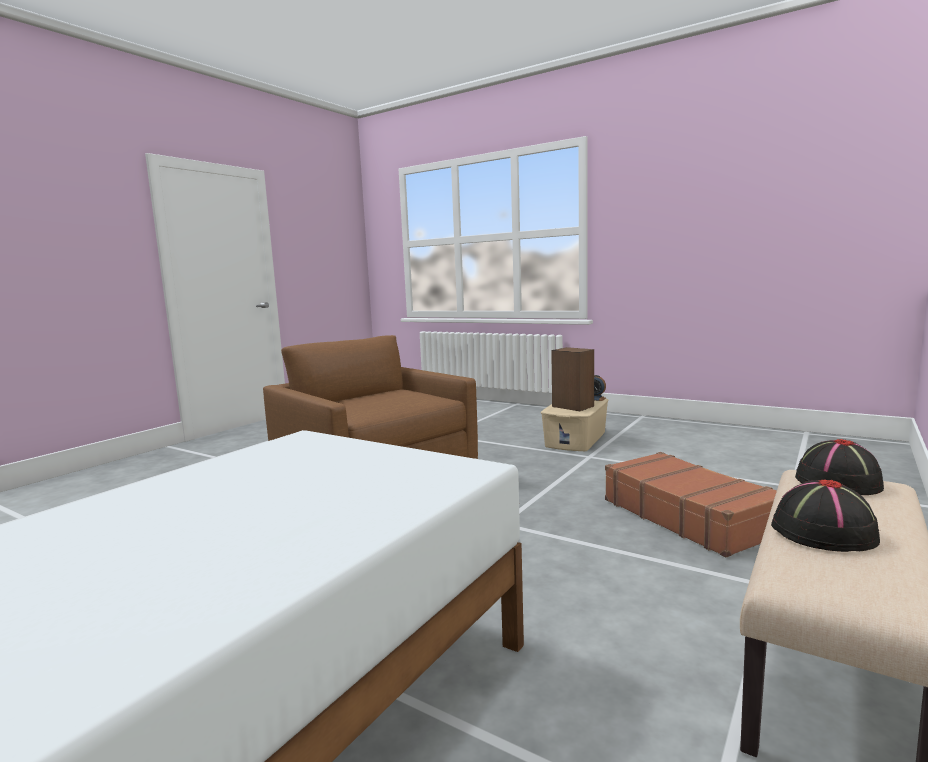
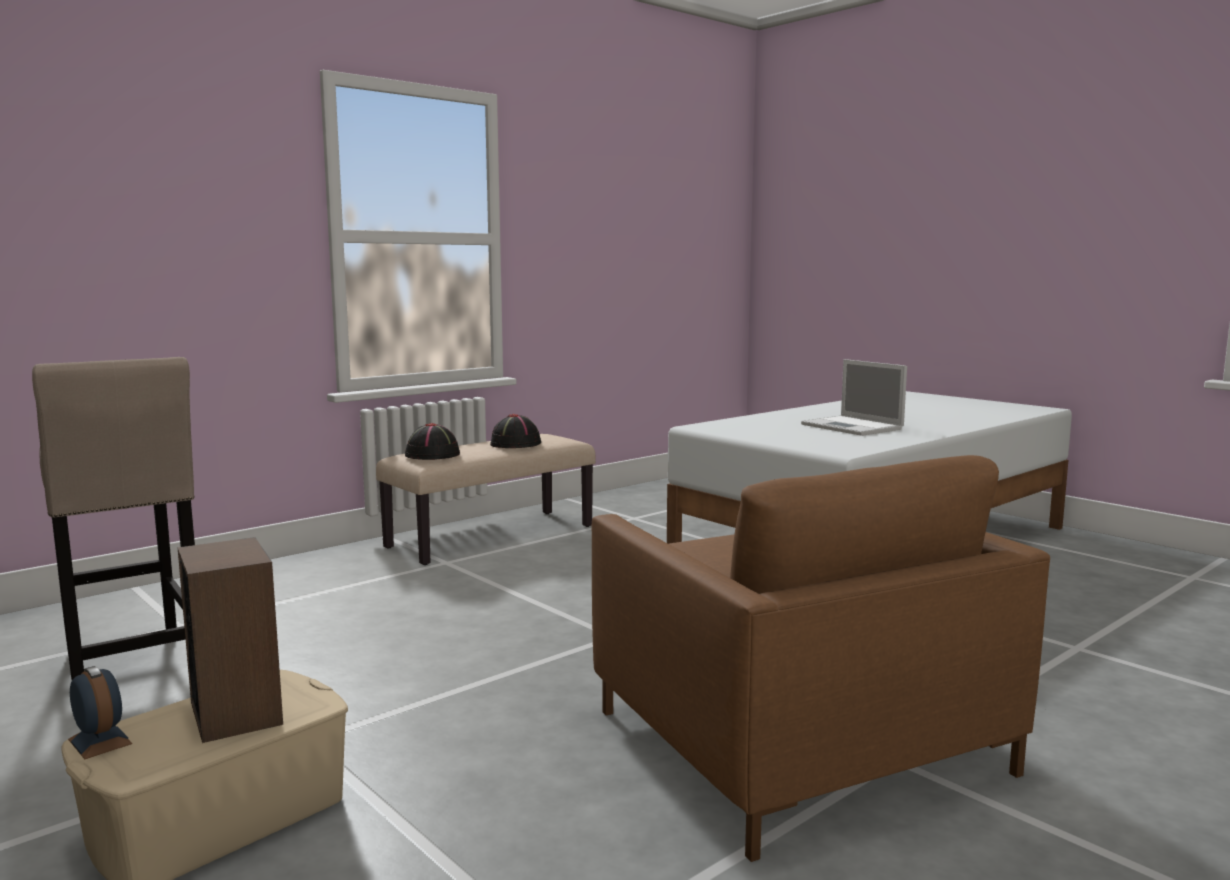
camera: 165 degrees left, 0 degrees up
brown suitcase [605,452,777,557] -> none
none -> beige stool [32,357,195,680]
none -> laptop [801,359,907,436]

